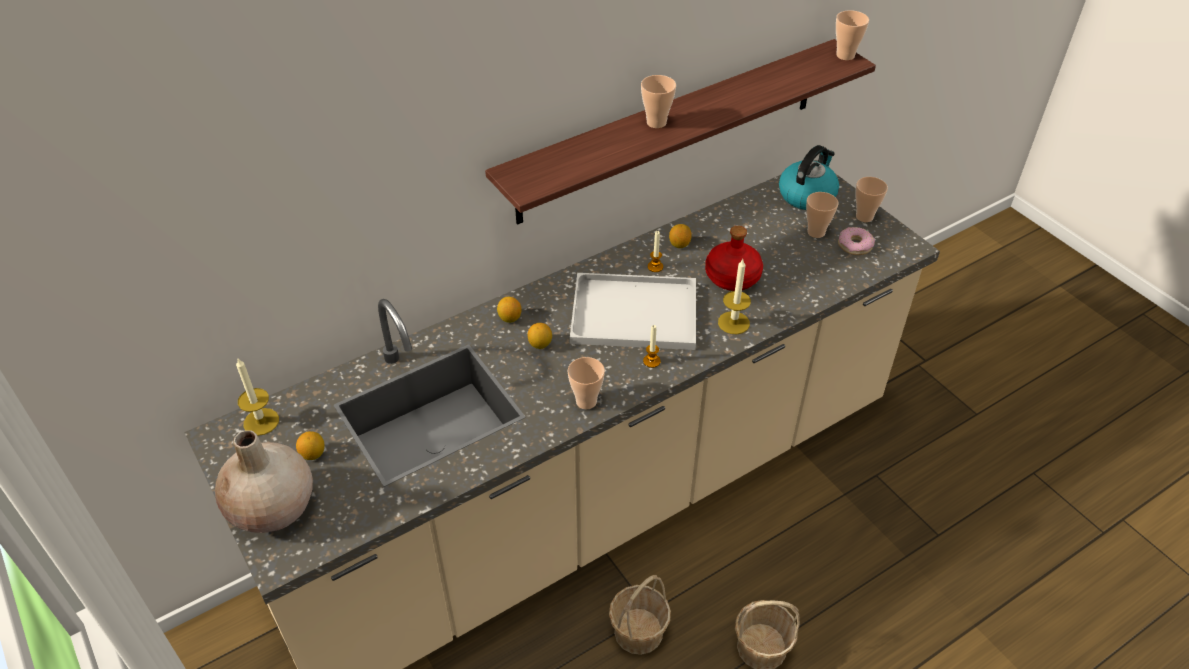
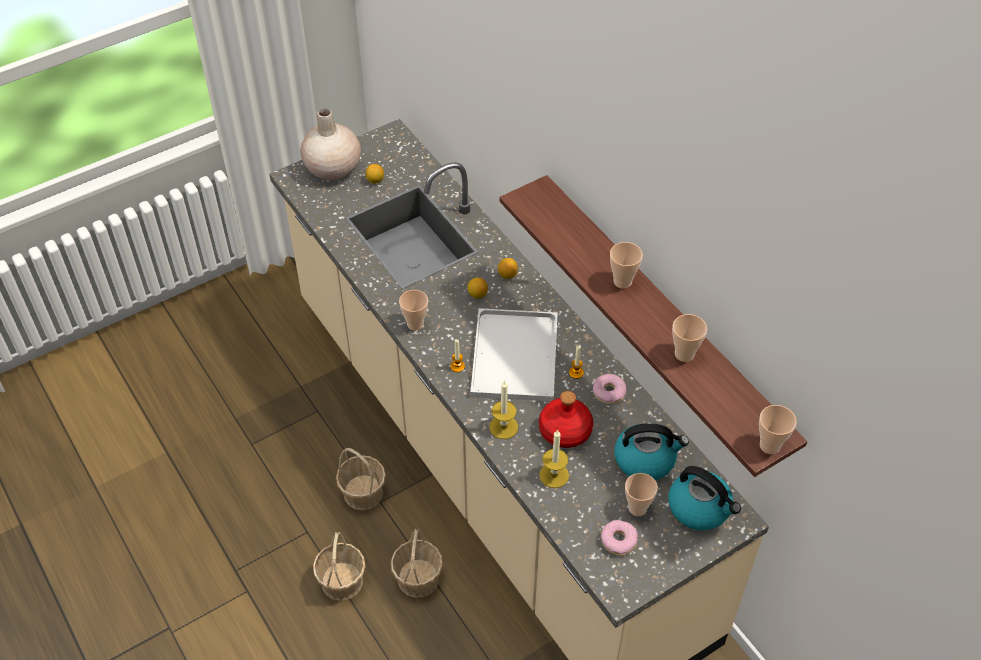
camera: 90 degrees right, 5 degrees up
candle [236,359,279,436] -> candle moved to [539,429,569,488]
lemon [669,224,692,248] -> donut [593,374,626,404]
cup [856,177,888,222] -> cup moved to [672,314,707,362]
none -> basket [391,529,443,598]
none -> kettle [614,423,689,480]

